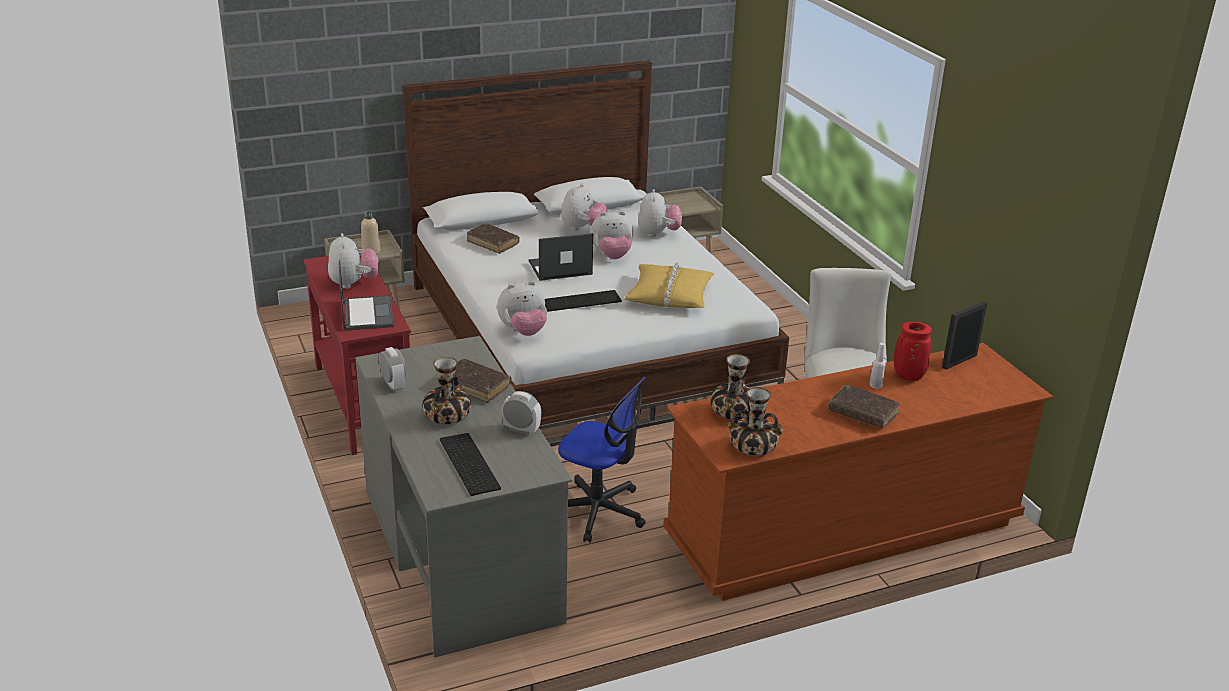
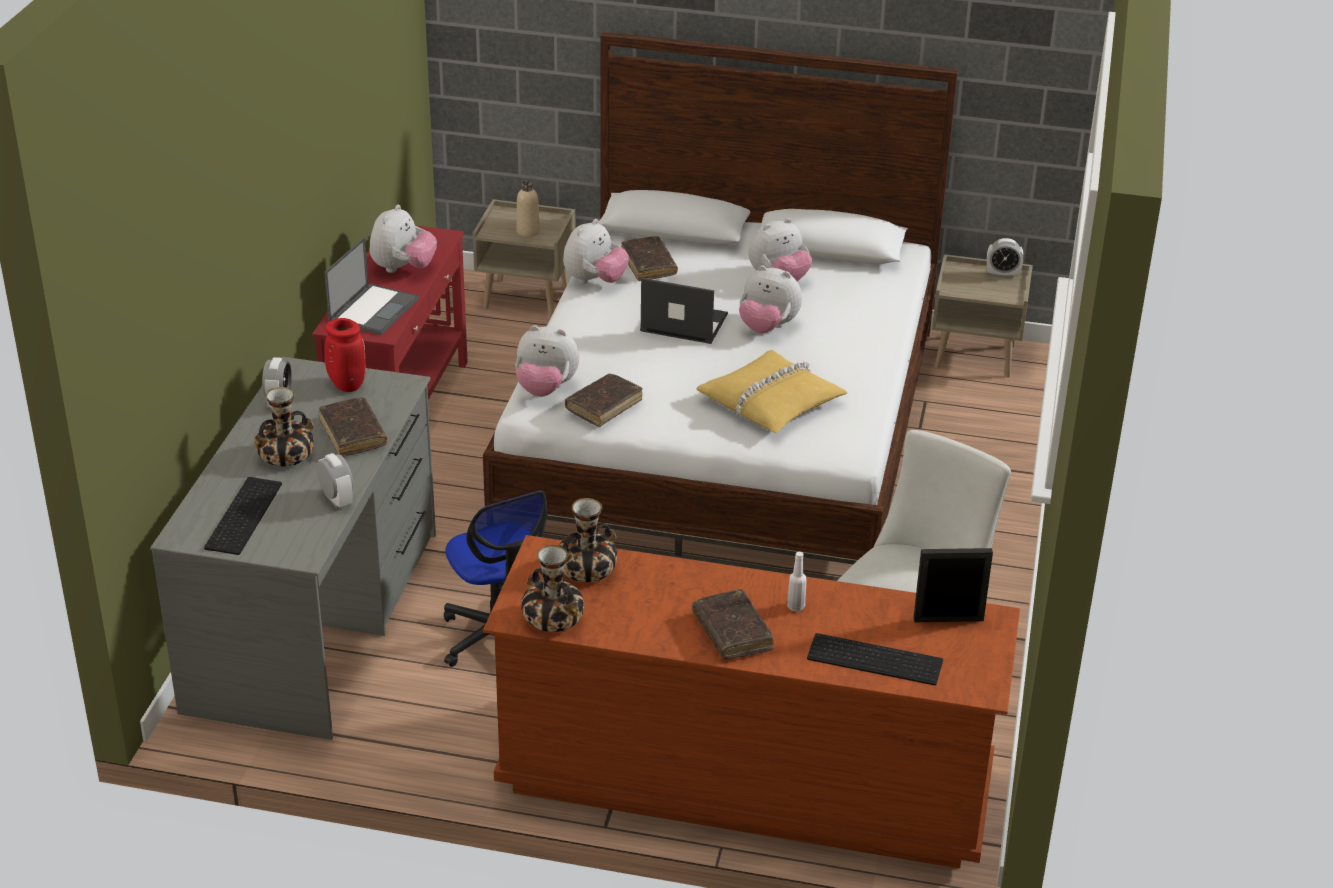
camera: 35 degrees right, 5 degrees up
keyboard [545,290,622,312] -> keyboard moved to [807,633,943,685]
plush toy [638,189,682,237] -> plush toy moved to [563,219,629,284]
red vase [894,322,932,381] -> red vase moved to [325,318,366,392]
none -> brown book [565,374,643,427]
none -> alarm clock [987,238,1023,278]

